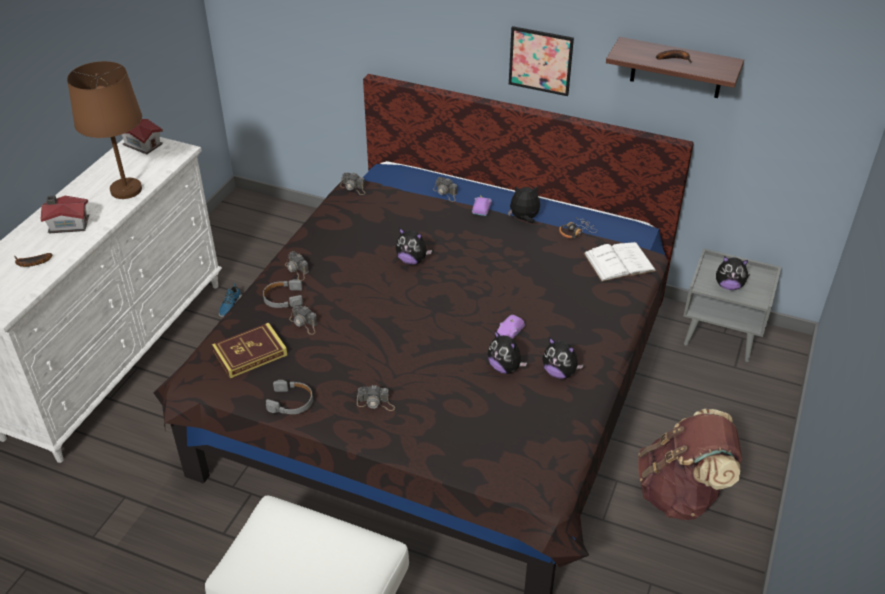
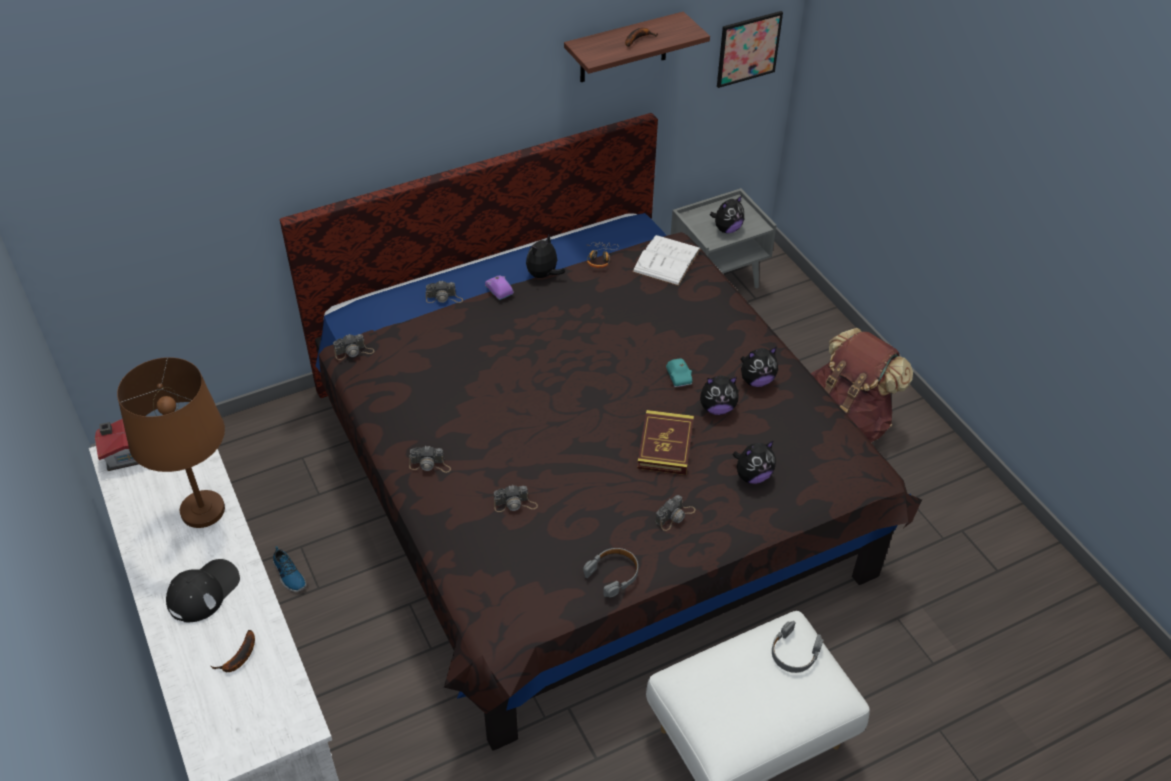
camera: 50 degrees left, 5 degrees up
toy house [41,196,89,233] -> black cap [166,559,240,622]
book [212,322,288,378] -> book moved to [637,410,694,475]
grey headphones [263,279,303,308] -> grey headphones moved to [772,621,823,673]
plush toy [395,228,432,265] -> plush toy moved to [733,441,776,484]
purple toy car [497,315,525,339] -> turquoise toy car [666,358,692,387]
picture [509,26,574,96] -> picture moved to [717,11,783,88]

